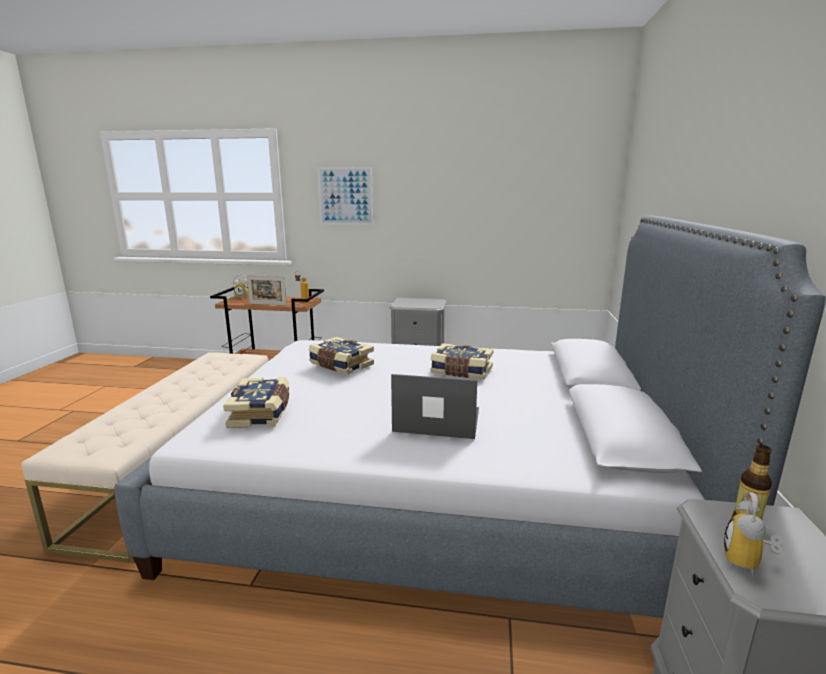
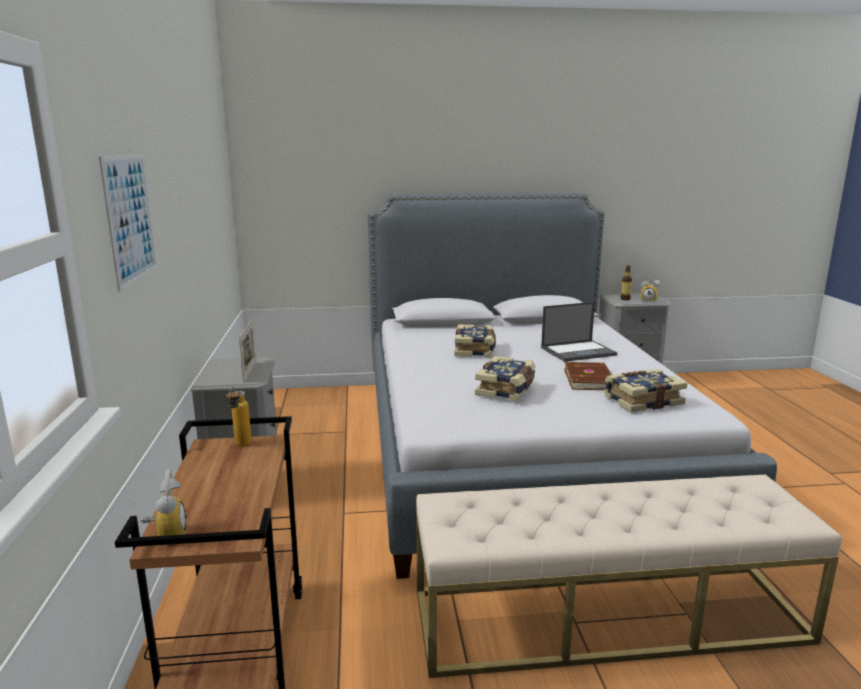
camera: 105 degrees left, 0 degrees up
picture frame [246,275,287,306] -> picture frame moved to [239,320,256,383]
laptop [391,374,479,439] -> laptop turned 105 degrees counterclockwise [541,302,617,362]
none -> brown book [564,362,611,390]

